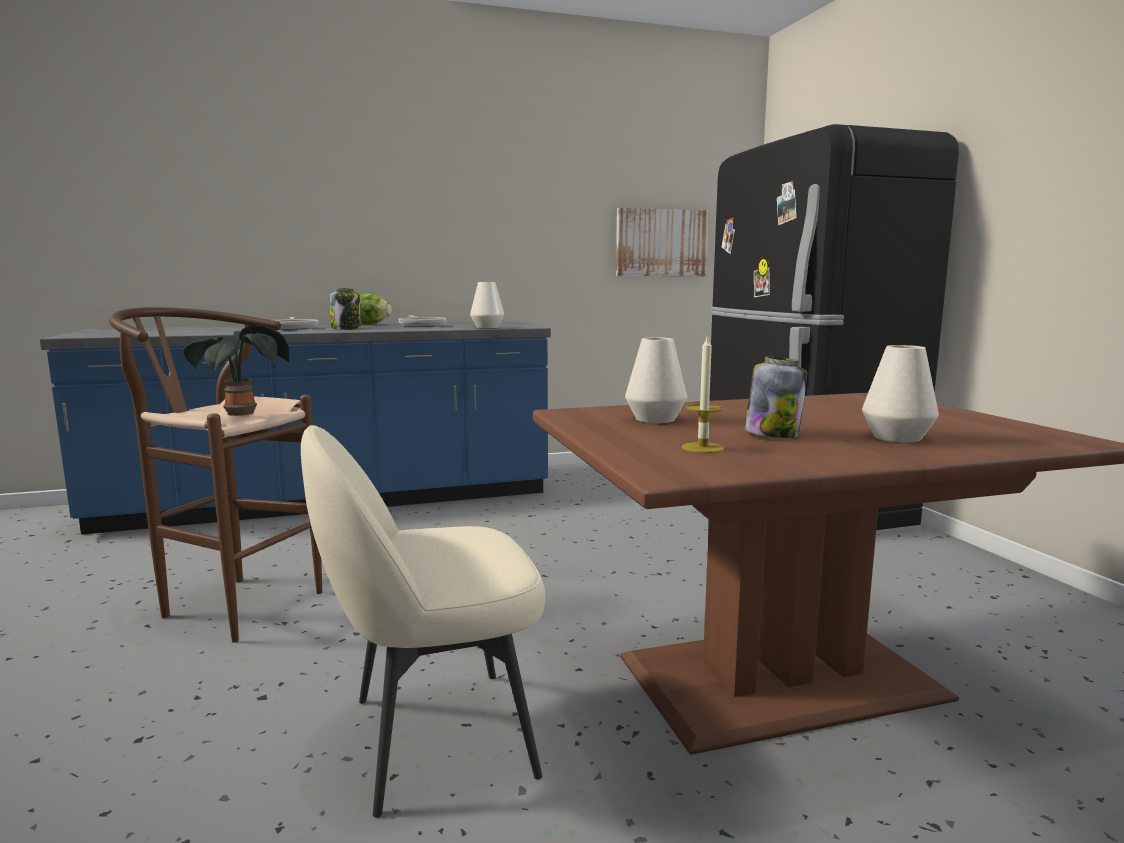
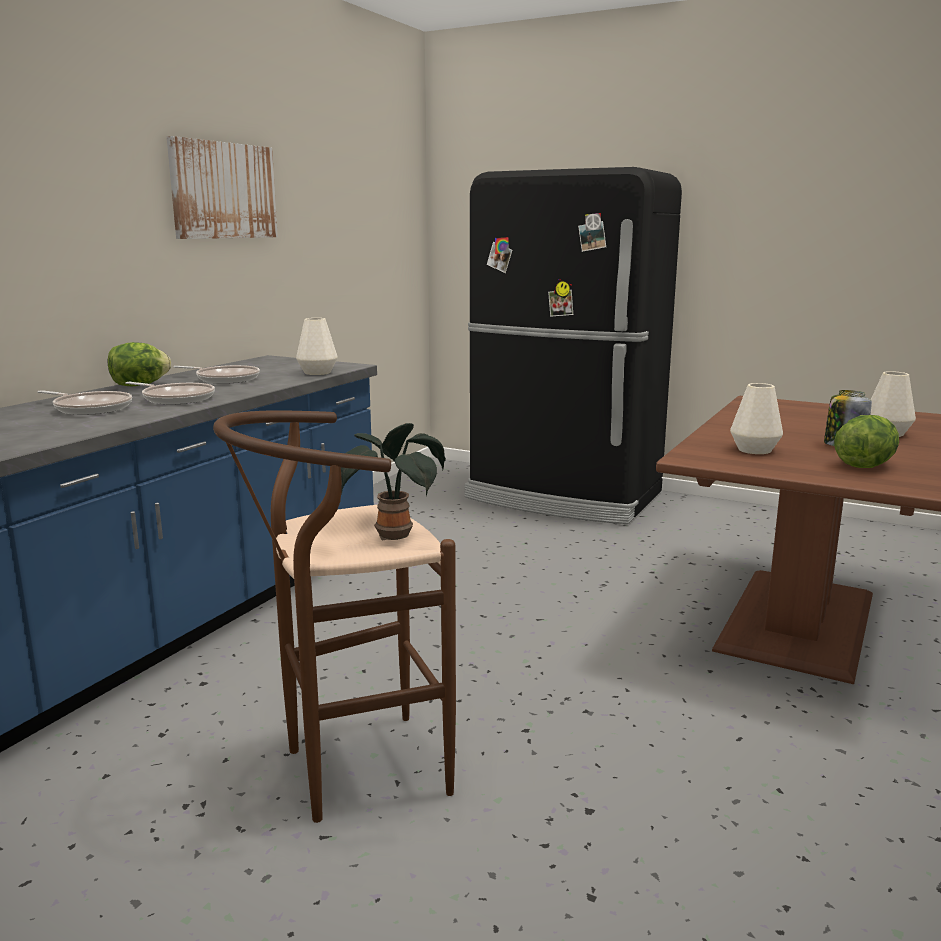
camera: 45 degrees left, 5 degrees up
beige chair [301,425,546,818] -> none
jar [330,288,361,330] -> frying pan [125,382,215,404]
picture [616,208,709,276] -> picture moved to [166,136,278,239]
candle [682,334,724,453] -> lettuce [834,415,899,468]

